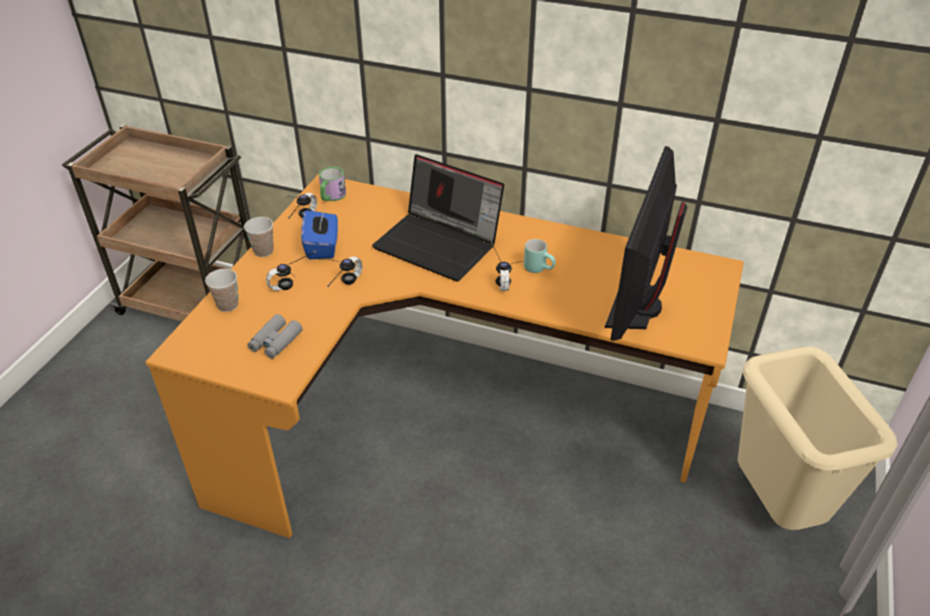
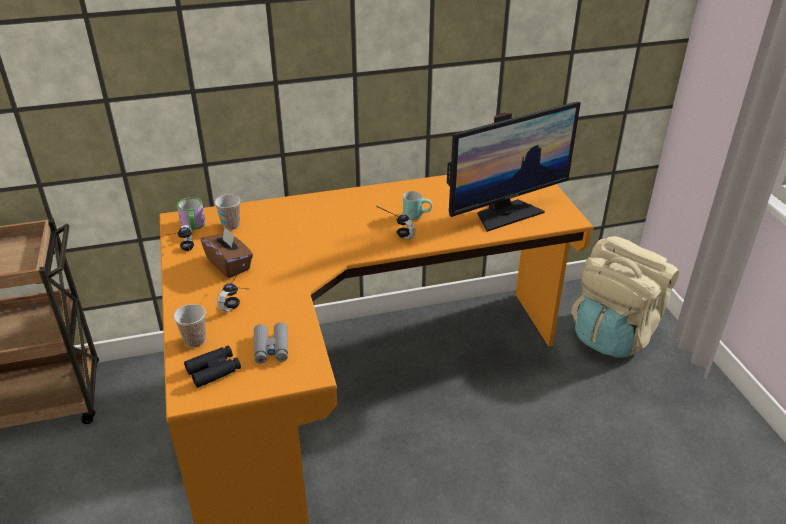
camera: 35 degrees left, 5 degrees down
cup [244,217,274,257] -> cup moved to [215,194,240,230]
blue tissue box [301,208,338,259] -> brown tissue box [201,227,253,278]
headphones [327,256,362,287] -> none
laptop [372,154,504,282] -> none
monitor [605,146,688,341] -> monitor turned 105 degrees counterclockwise [447,102,581,232]
beige trash can [738,347,898,530] -> beige backpack [571,236,679,358]
none -> black binoculars [184,346,241,388]

